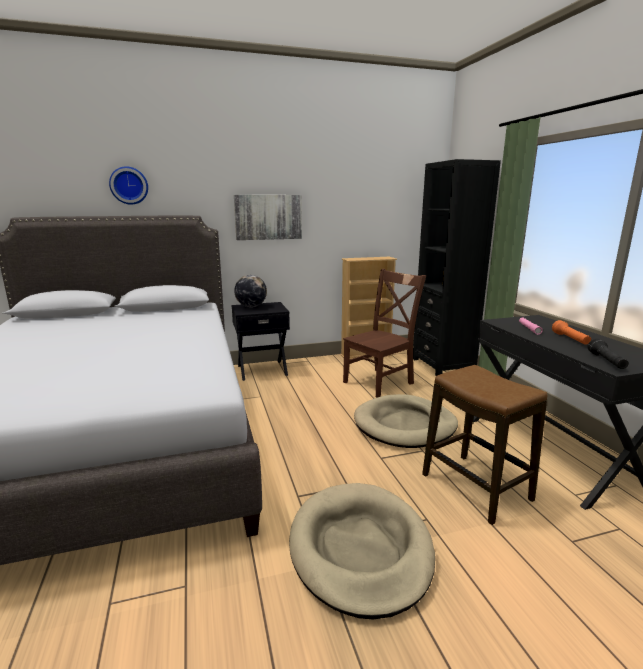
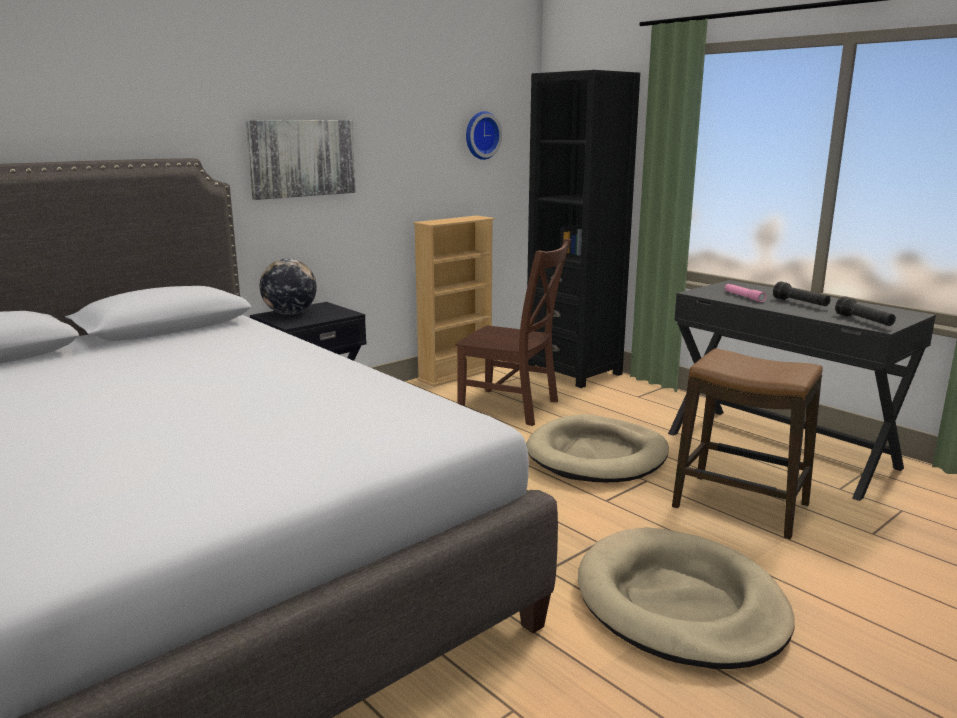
camera: 25 degrees left, 0 degrees up
wall clock [109,166,148,205] -> wall clock moved to [466,111,502,160]
brown chair [343,269,426,398] -> brown chair turned 90 degrees clockwise [456,239,571,426]
orange flashlight [552,320,591,345] -> black flashlight [773,281,830,306]

